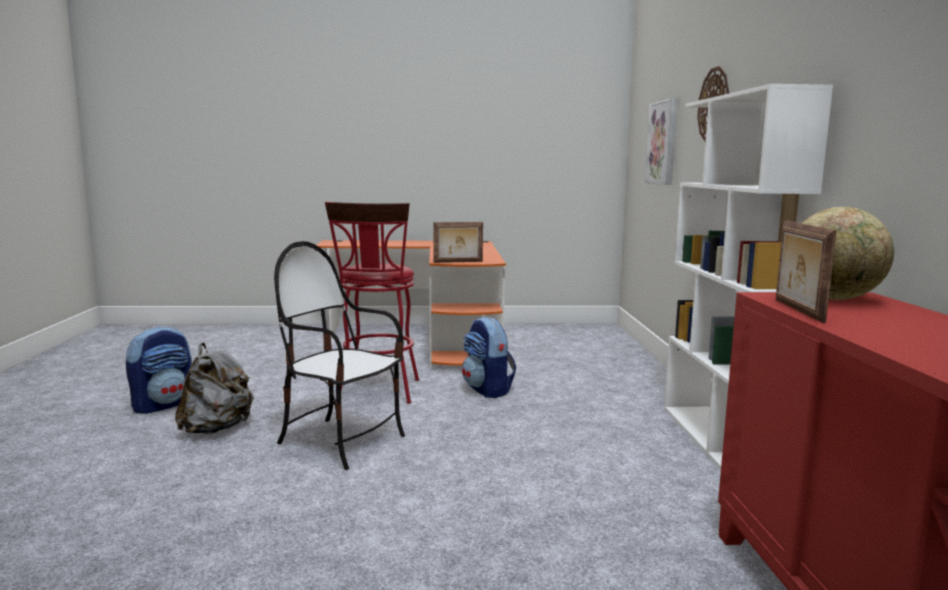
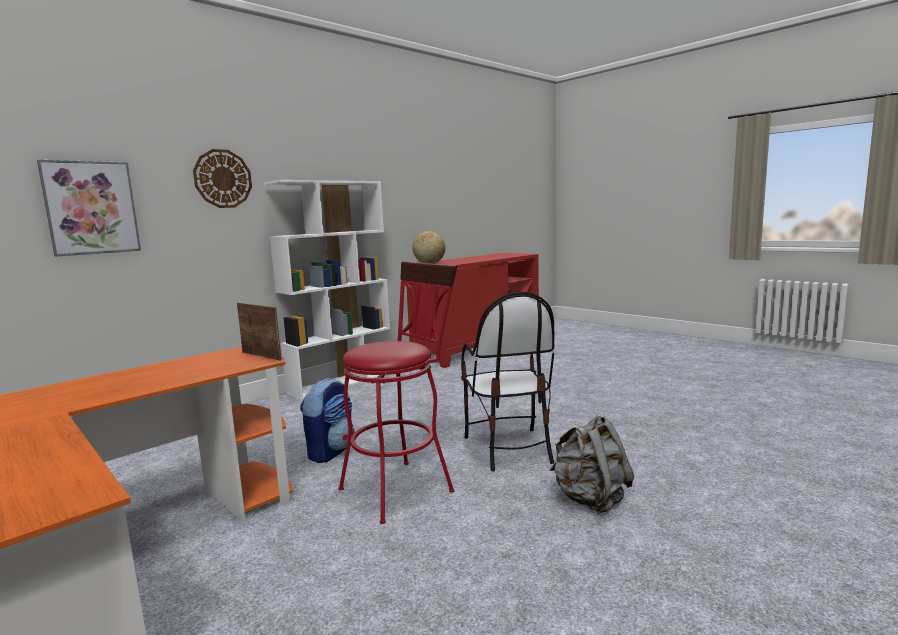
camera: 130 degrees left, 0 degrees up
backpack [126,326,192,414] -> none
picture frame [776,220,837,323] -> none

